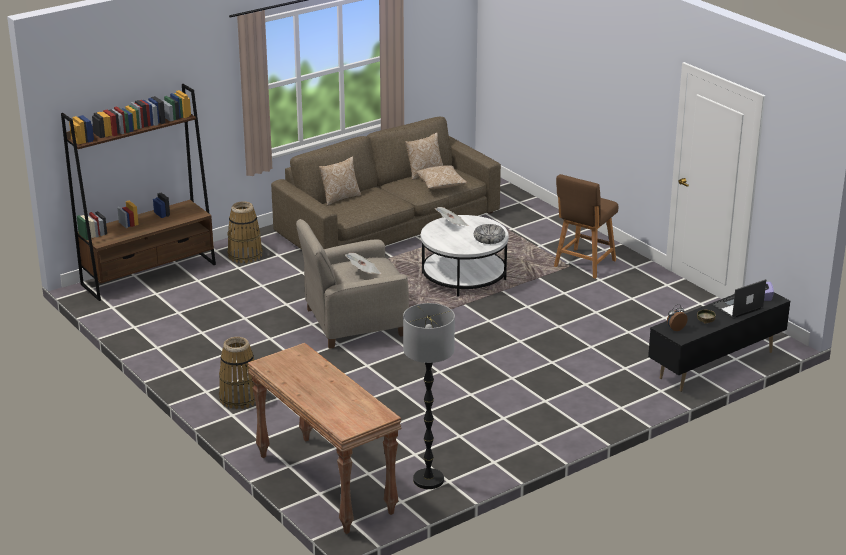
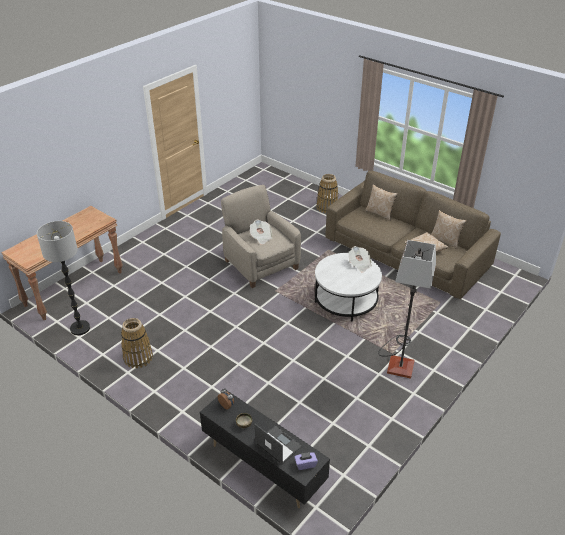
camera: 75 degrees right, 10 degrees up
brown bookcase [61,84,216,301] -> none
basket [219,337,255,409] -> basket moved to [121,318,153,368]
bowl [474,224,505,244] -> none
brown stool [554,174,618,279] -> floor lamp [378,240,436,379]

